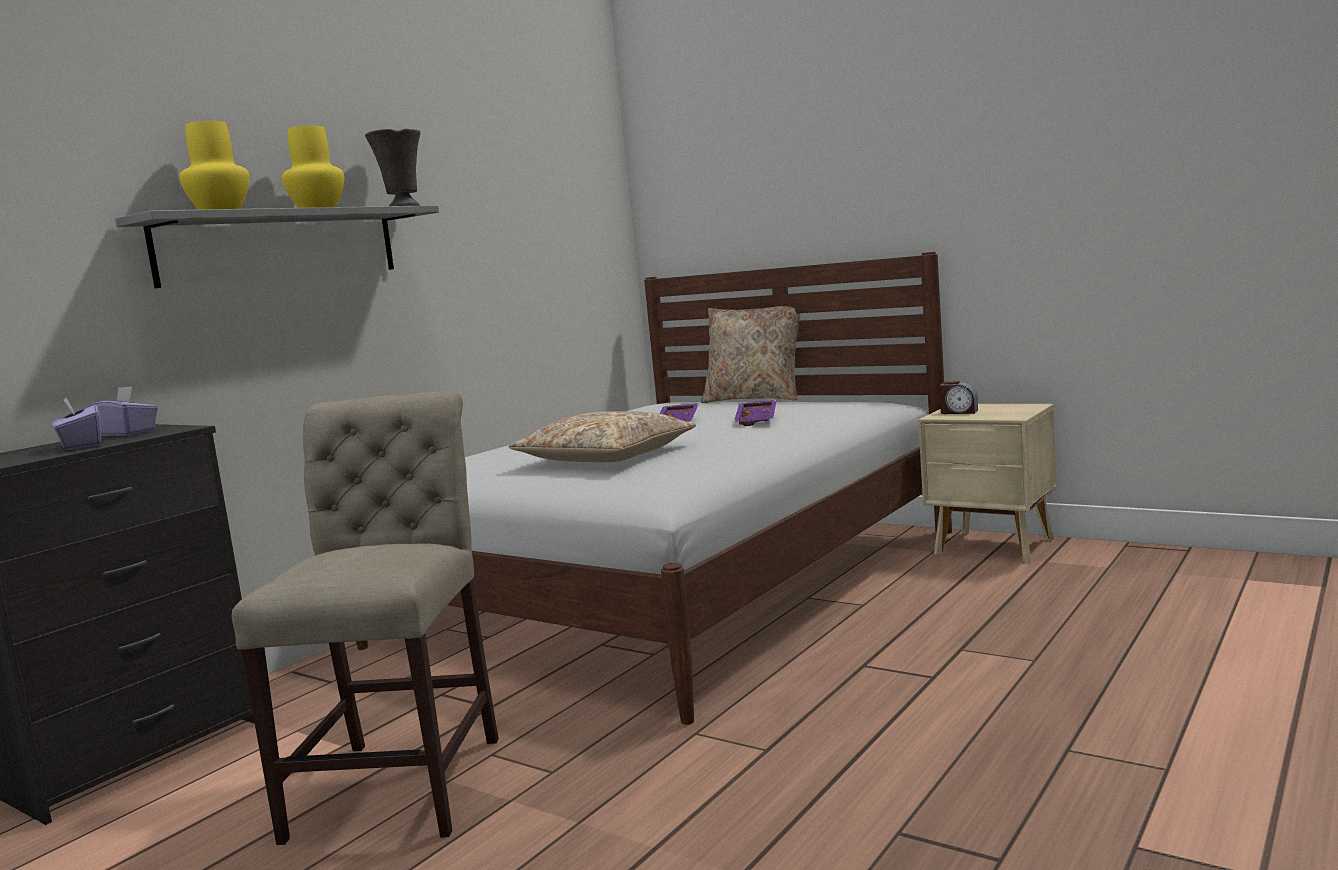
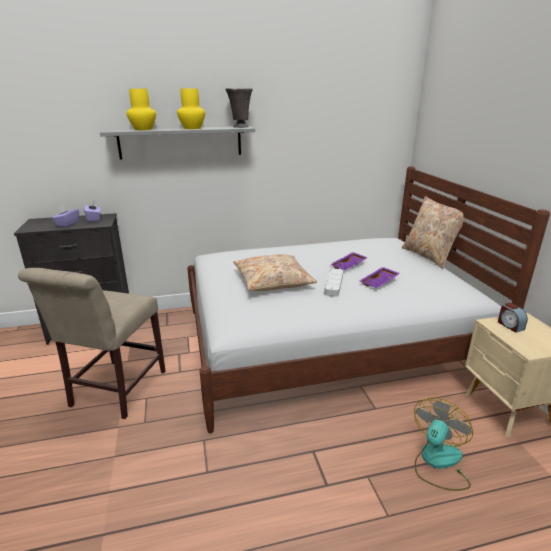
camera: 40 degrees right, 15 degrees up
beige chair [232,391,499,845] -> beige chair turned 150 degrees clockwise [18,268,165,419]
none -> grey tray [324,269,343,297]
none -> fan [414,398,473,491]

